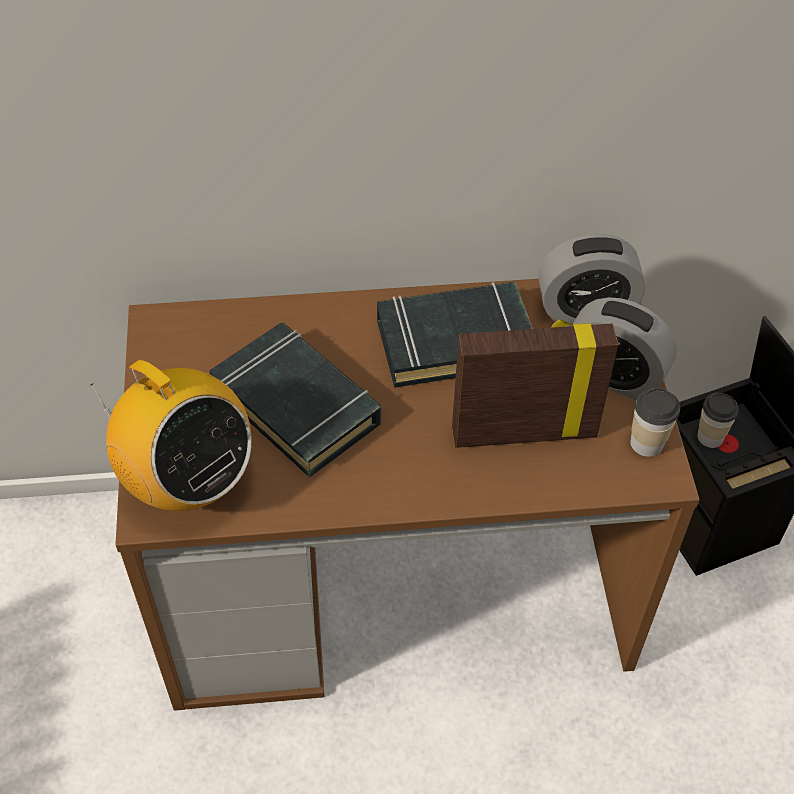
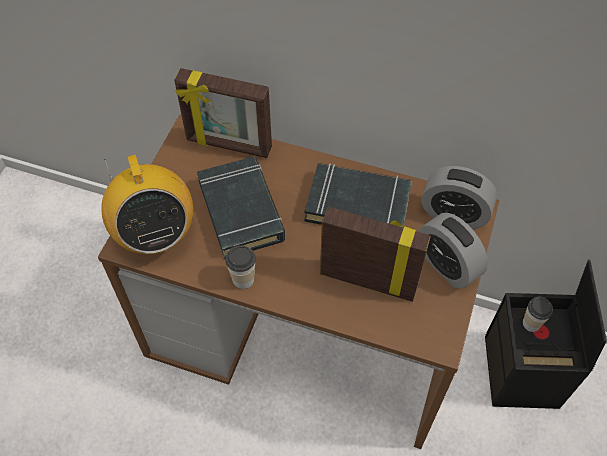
camera: 25 degrees right, 5 degrees up
cup [630,387,680,457] -> cup moved to [225,245,256,289]
none -> picture frame [174,68,272,158]

